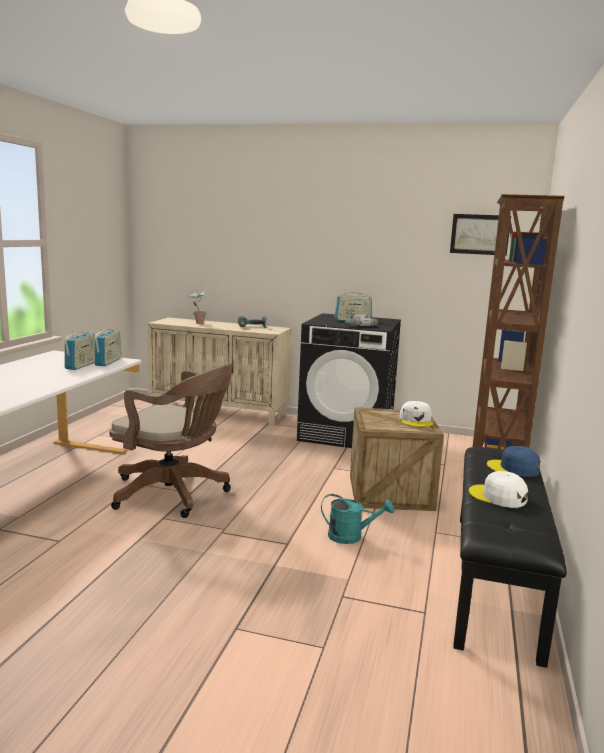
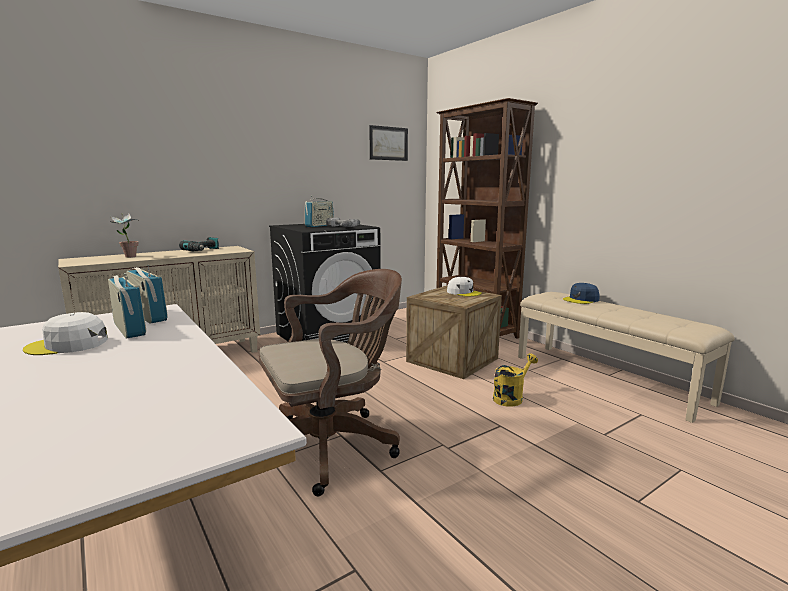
camera: 50 degrees left, 0 degrees up
turquoise watering can [321,494,394,544] -> yellow watering can [493,353,538,407]
black bench [453,447,567,668] -> beige bench [518,292,735,423]
white cap [469,471,528,508] -> white cap moved to [23,312,108,355]

